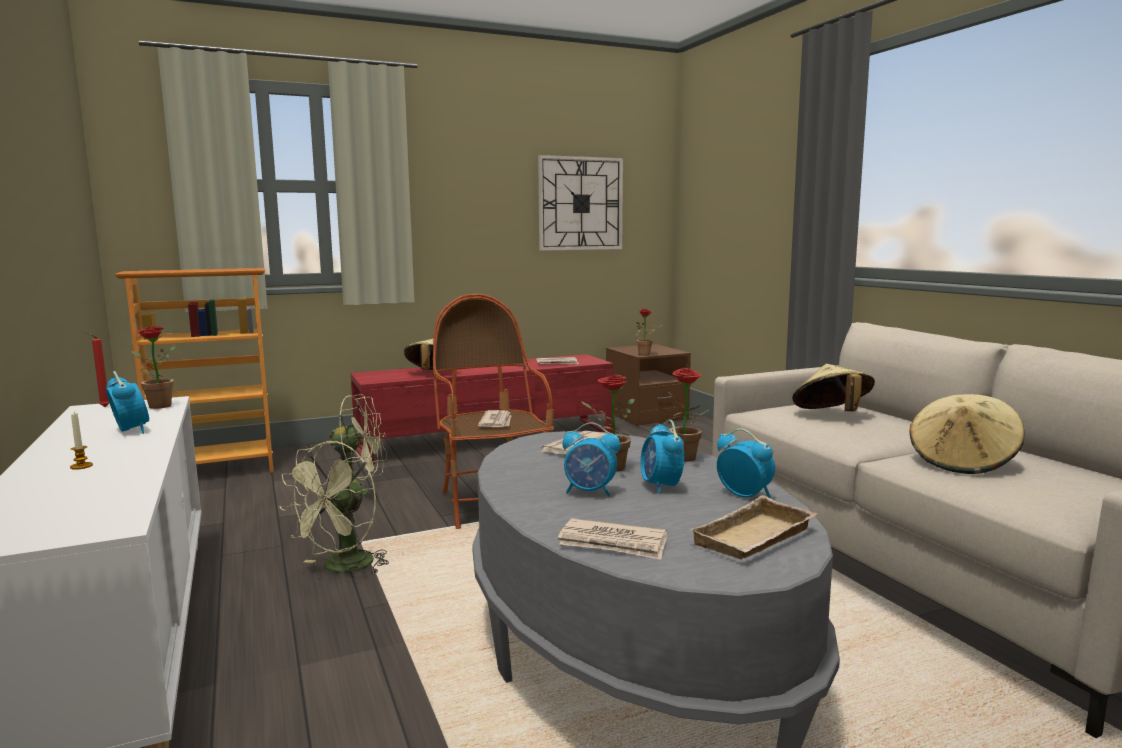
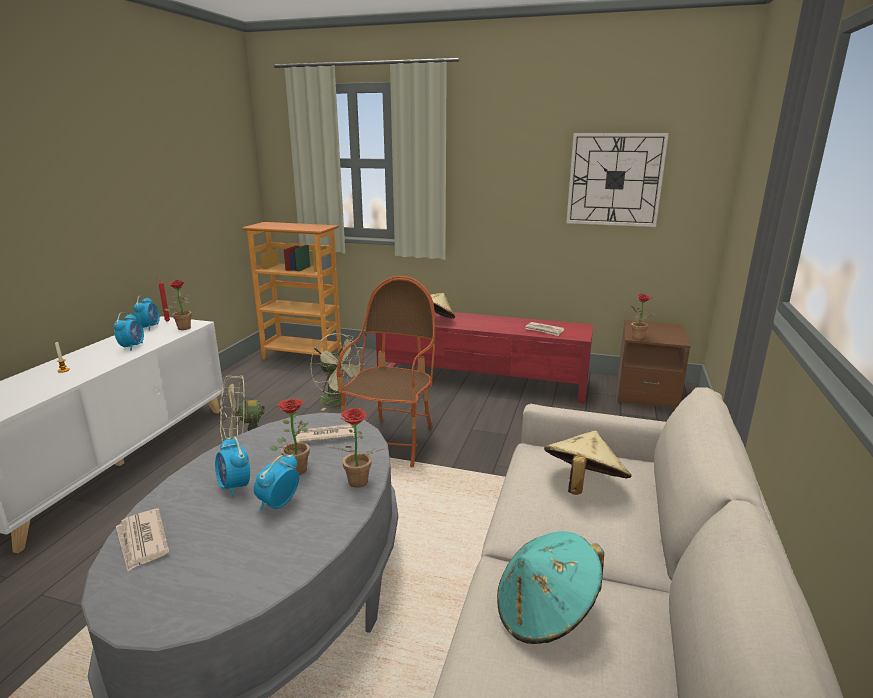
camera: 40 degrees right, 10 degrees up
newspaper [478,410,512,427] -> none
beige tray [689,495,817,559] -> none
alarm clock [717,428,775,498] -> alarm clock moved to [133,296,160,331]
beige hat [909,394,1024,474] -> turquoise hat [497,531,604,644]

